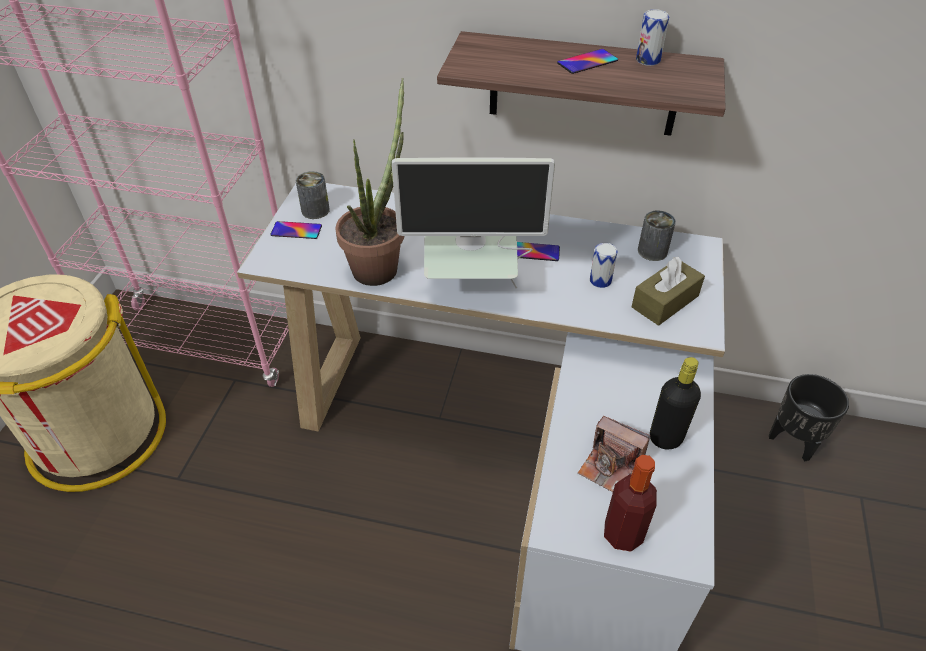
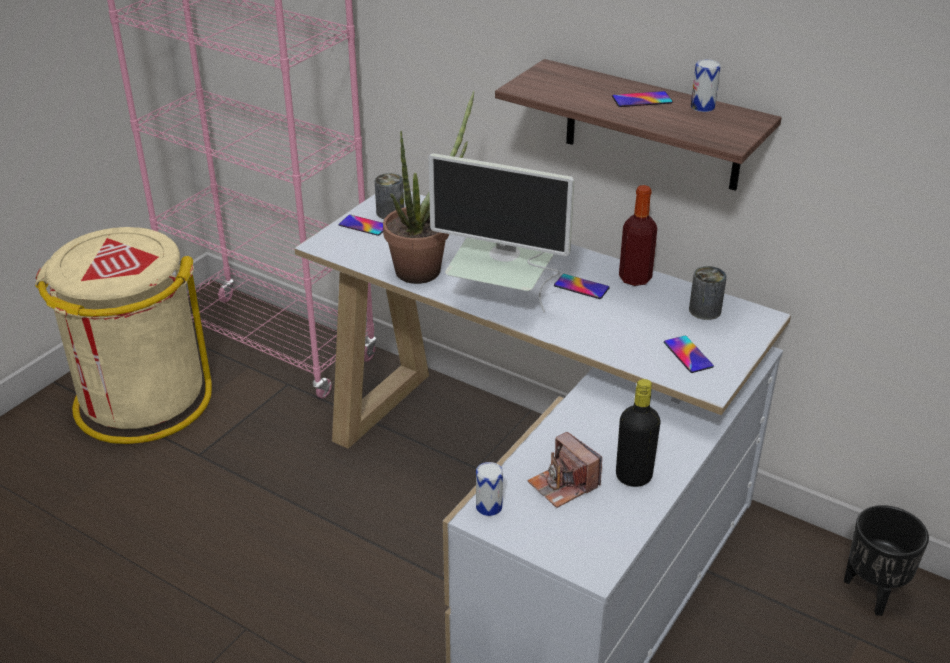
camera: 20 degrees right, 10 degrees down
can [590,243,618,288] -> can moved to [476,462,503,516]
bottle [604,455,657,552] -> bottle moved to [619,185,657,286]
brown tissue box [632,257,705,326] -> phone [664,336,714,373]

